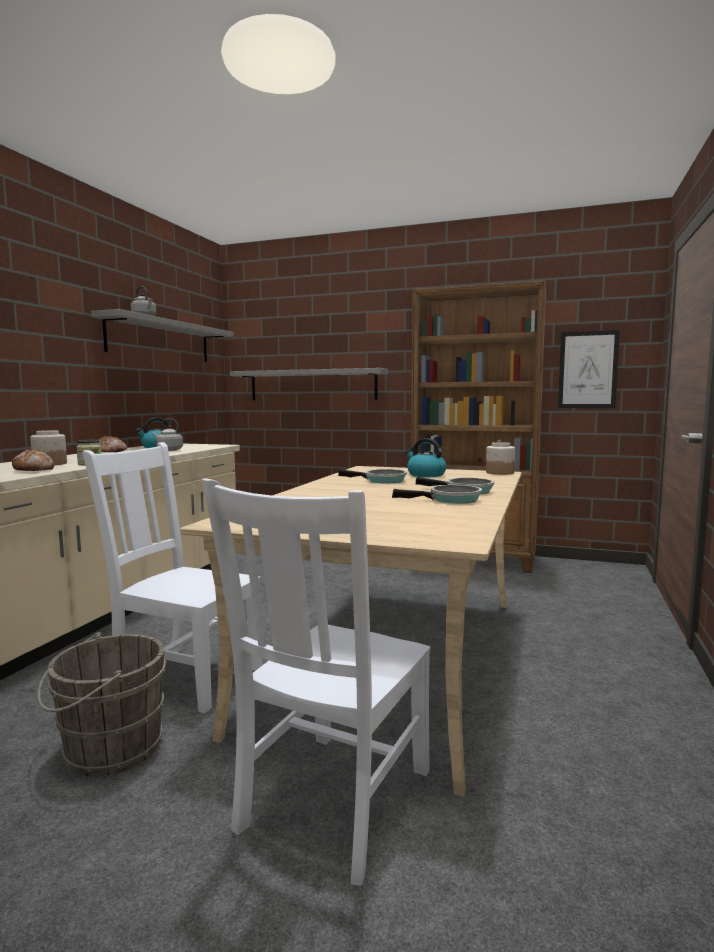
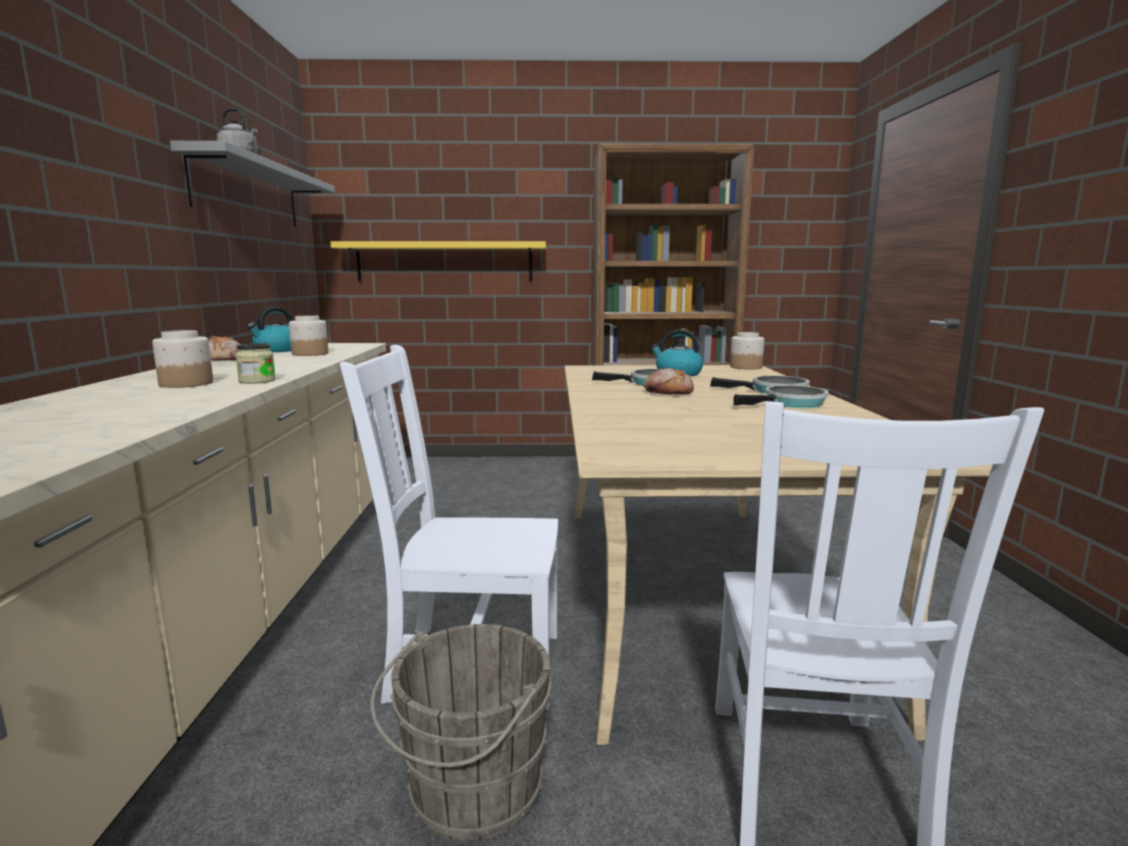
camera: 20 degrees left, 5 degrees up
bread [12,449,54,471] -> bread moved to [643,368,694,394]
grey kettle [153,418,183,451] -> jar [289,315,328,356]
grey shelf [230,368,388,400] -> yellow shelf [330,241,546,281]
picture [558,330,620,408] -> none

